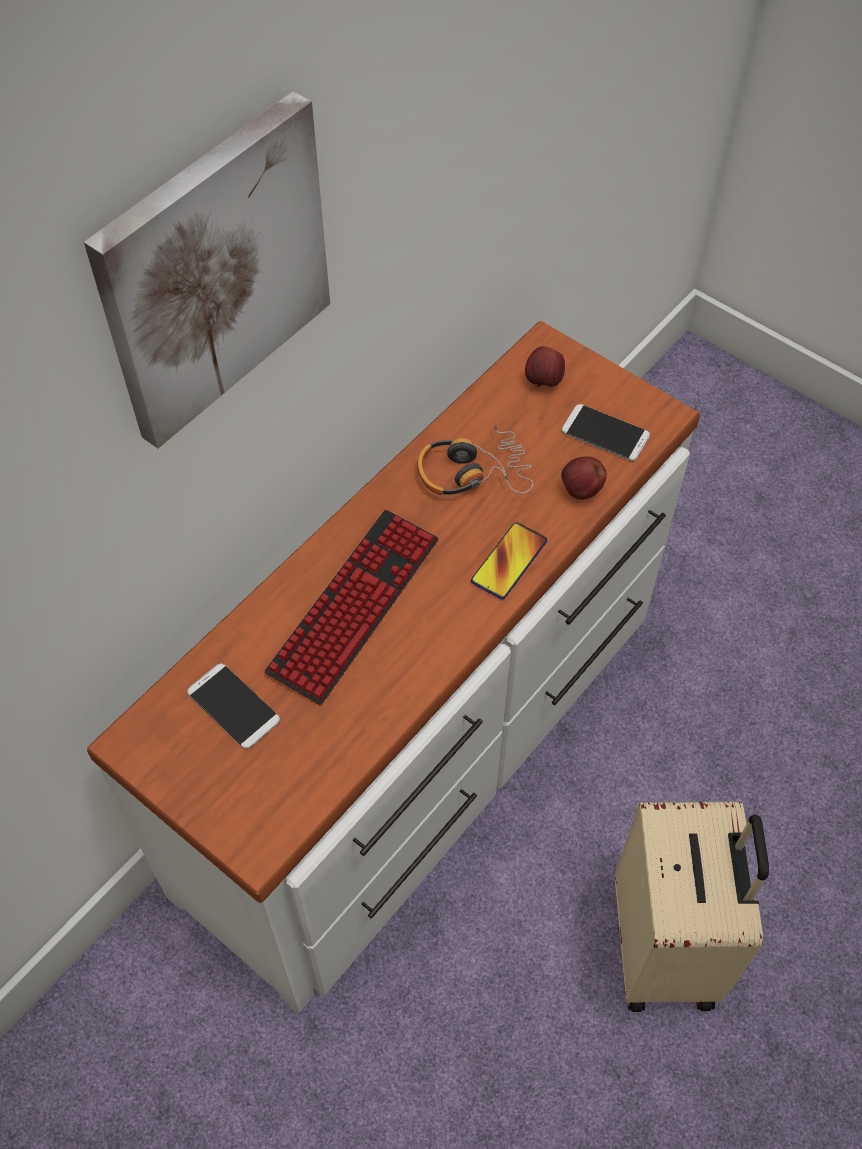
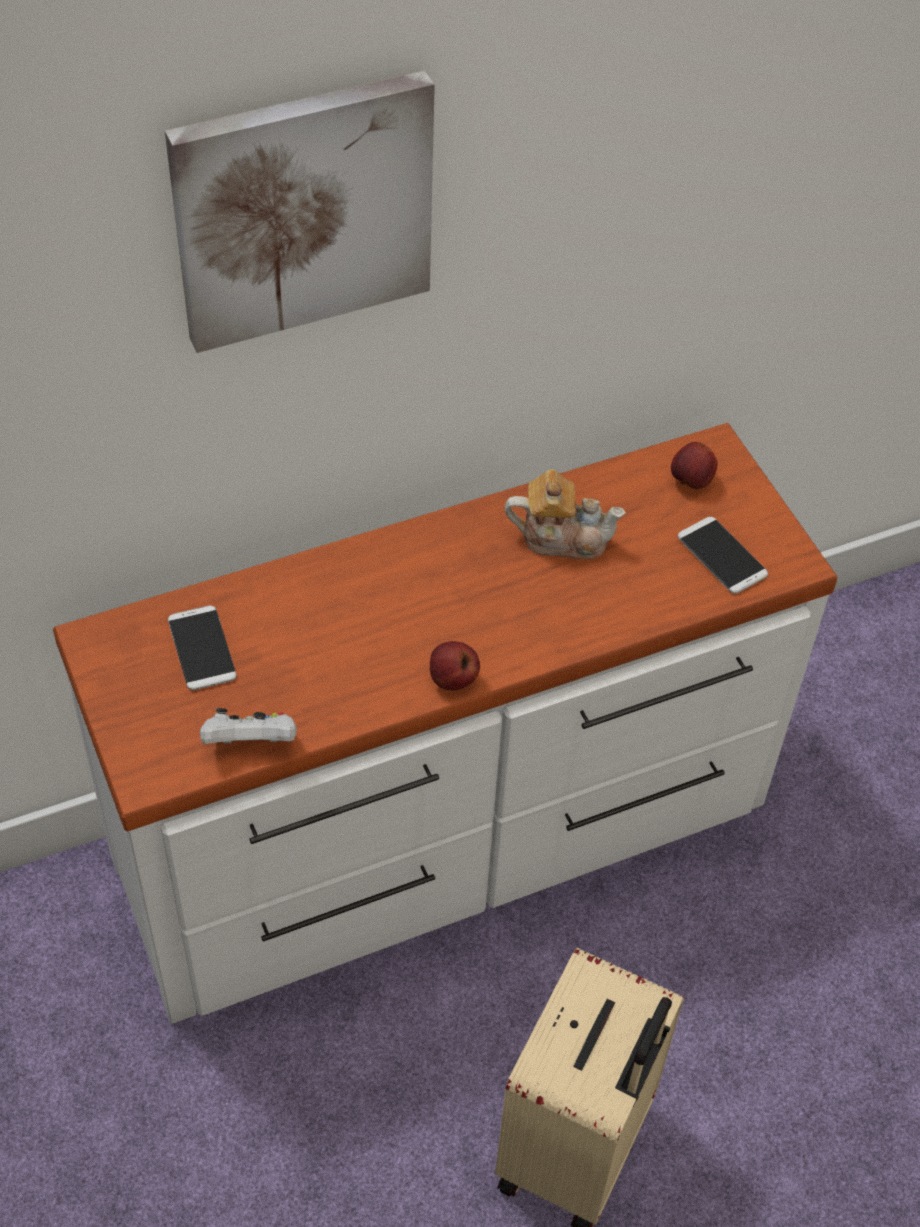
camera: 25 degrees right, 5 degrees down
keyboard [265,510,439,705] -> none
headphones [417,422,534,495] -> teapot [505,469,626,559]
phone [471,522,547,599] -> none
apple [561,456,607,500] -> apple moved to [430,641,480,690]
none -> white game controller [200,708,297,744]

